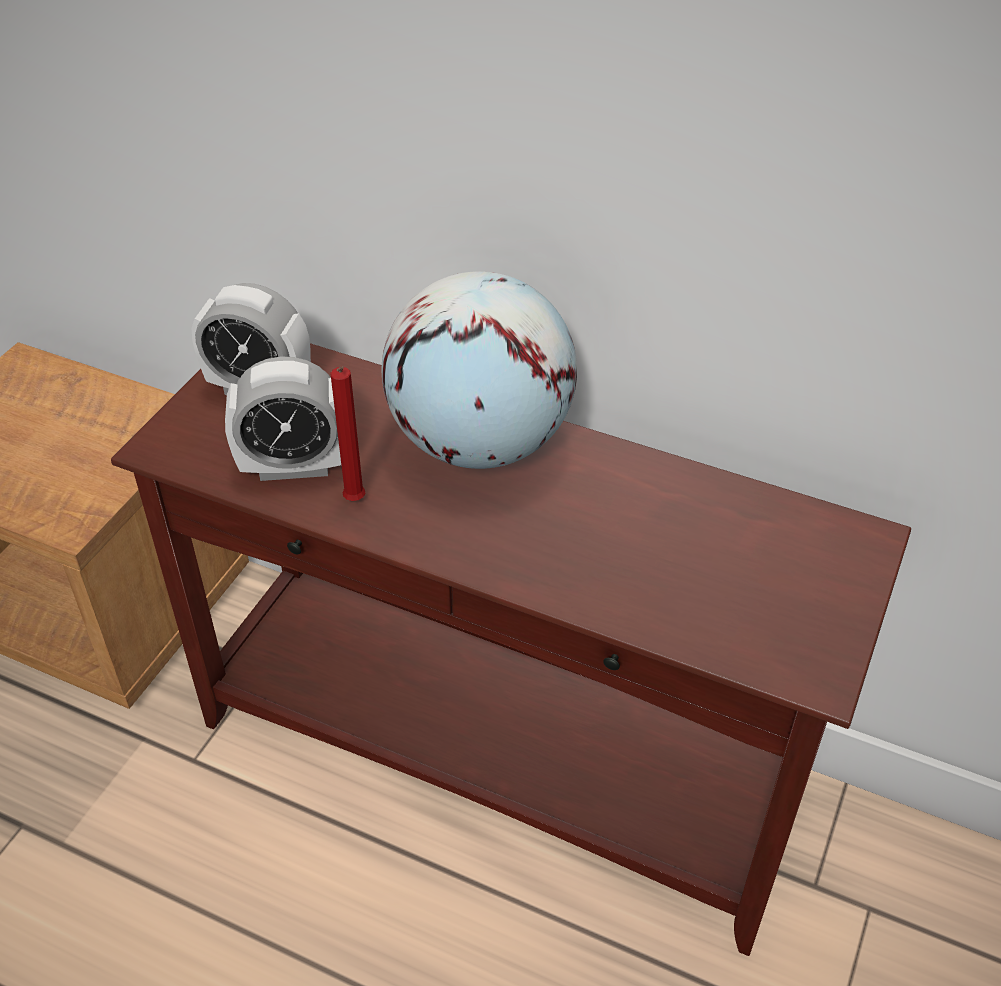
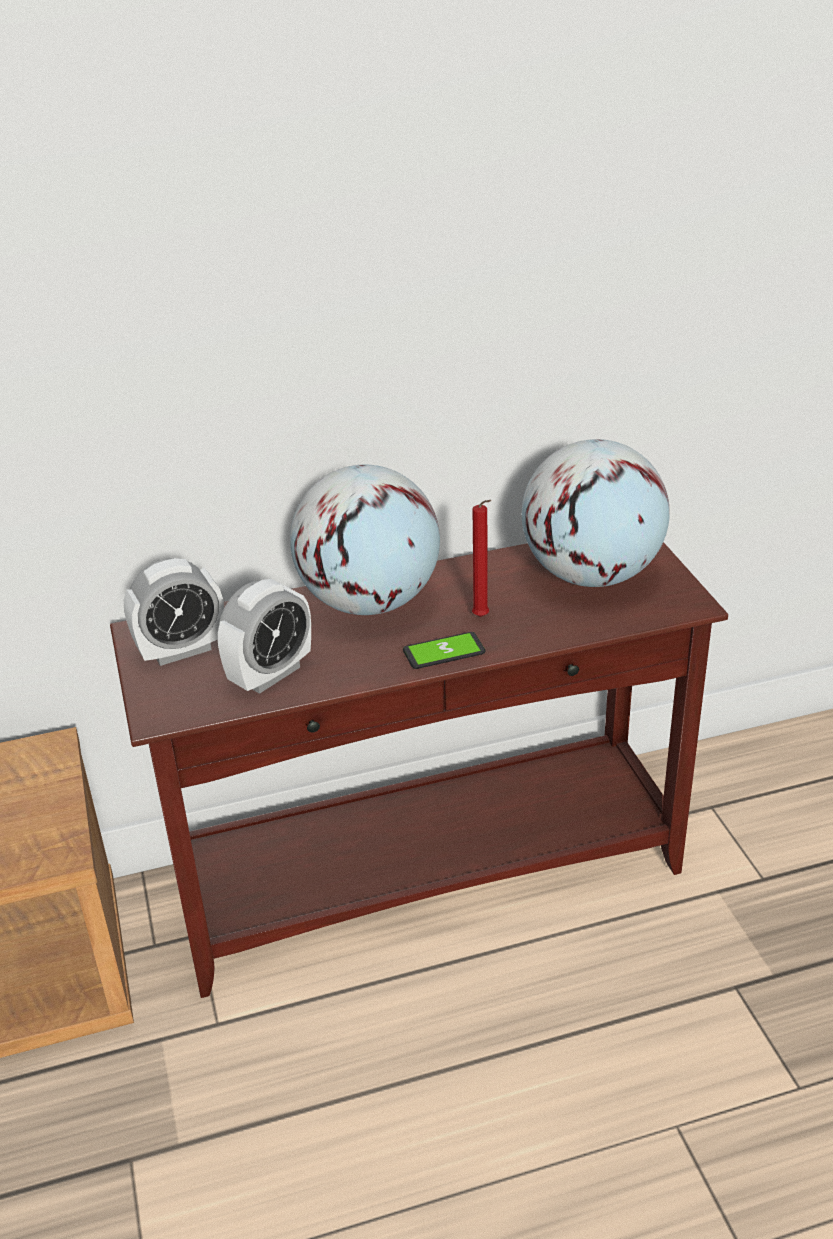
camera: 40 degrees left, 10 degrees down
red candle [330,367,365,501] -> red candle moved to [472,500,491,617]
none -> phone [403,632,485,669]
none -> globe [522,439,670,587]

